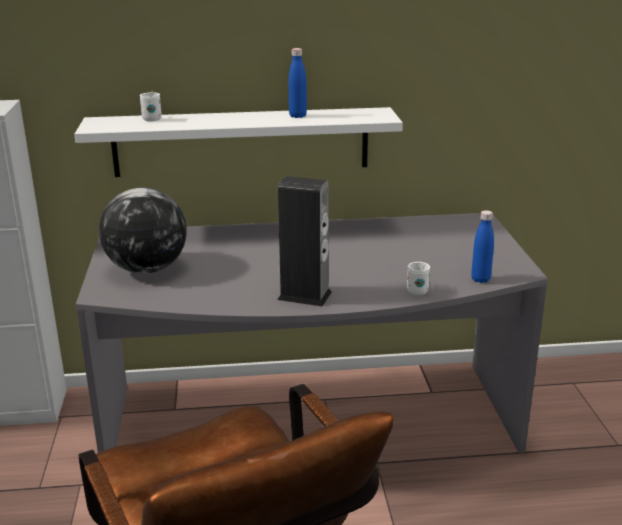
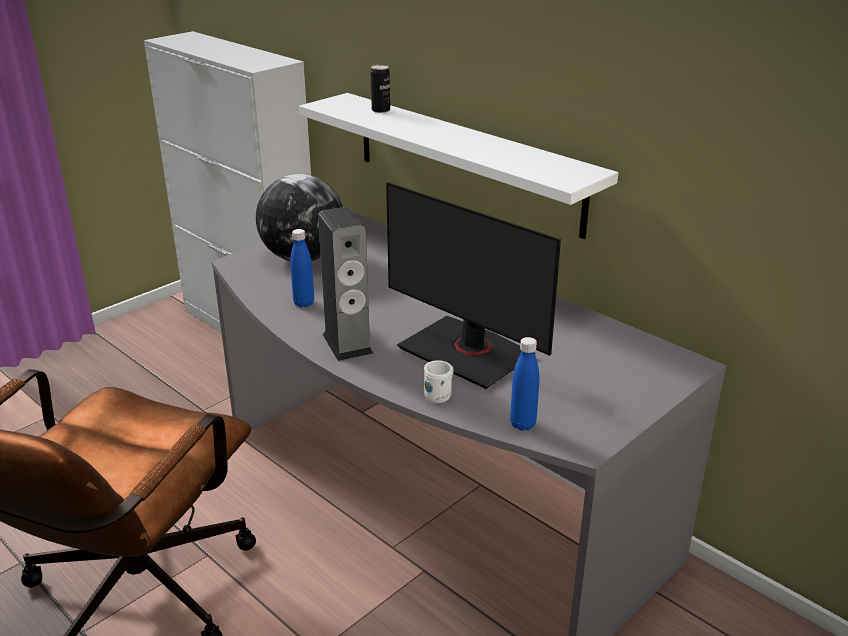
camera: 50 degrees right, 5 degrees up
white mug [140,90,162,121] -> can [370,65,390,113]
blue bottle [289,48,307,118] -> blue bottle moved to [290,229,314,307]
none -> monitor [386,182,561,389]

